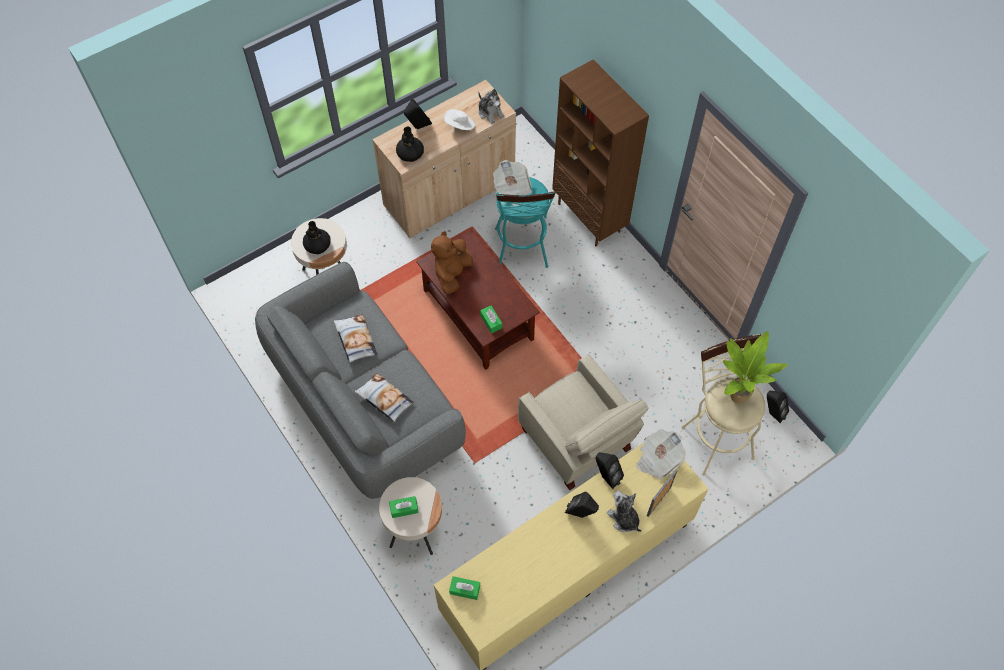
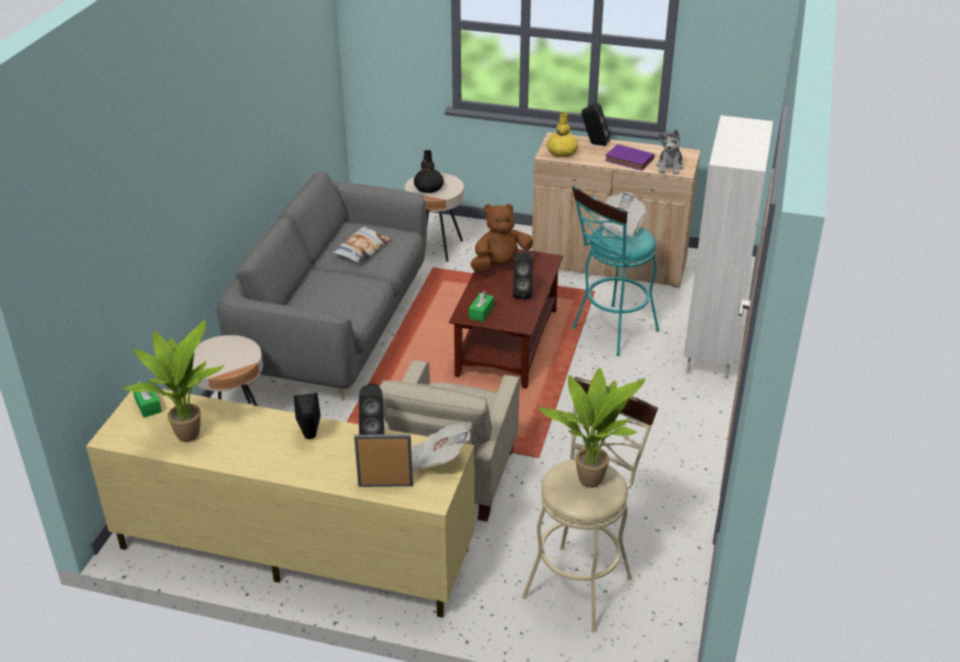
camera: 50 degrees right, 25 degrees down
pillow [355,373,414,422] -> none
green tissue box [389,496,418,518] -> none
black vase [396,127,424,162] -> yellow vase [547,112,578,157]
white hat [444,109,475,130] -> purple book [605,144,654,171]
brown bookcase [552,59,649,246] -> white bookcase [684,115,773,380]
plush toy [607,491,642,532] -> none
black speaker [767,391,789,423] -> black speaker moved to [513,252,533,299]
none -> potted plant [122,319,224,442]

